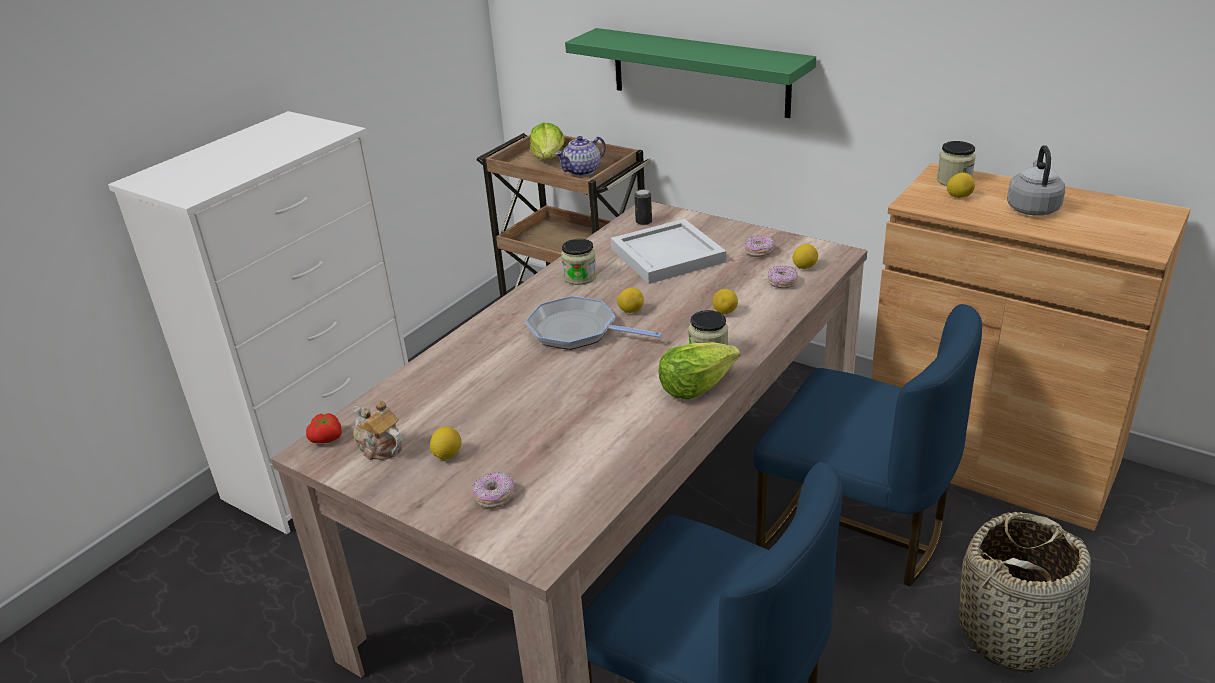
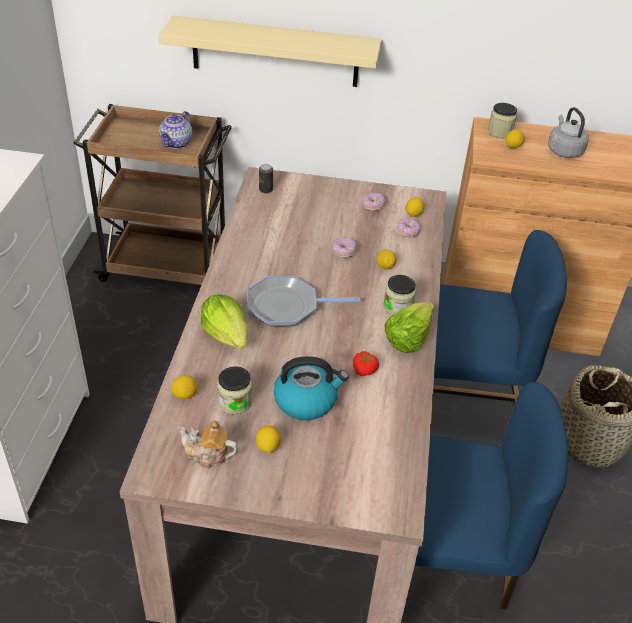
camera: 30 degrees left, 10 degrees up
tomato [306,413,342,443] -> tomato moved to [353,351,379,376]
donut [472,472,514,508] -> donut moved to [332,237,356,258]
lettuce [530,123,565,160] -> lettuce moved to [201,294,248,349]
jar [561,239,597,285] -> jar moved to [217,366,252,414]
green shelf [565,28,816,118] -> beige shelf [158,15,382,87]
white tray [610,219,726,284] -> none
lemon [617,288,644,313] -> lemon moved to [171,375,197,399]
none -> kettle [273,356,349,420]

